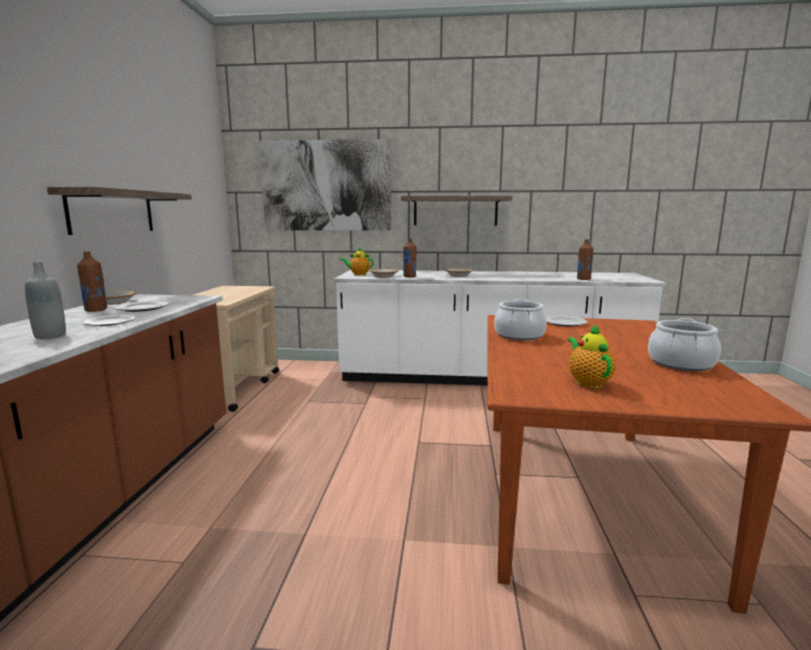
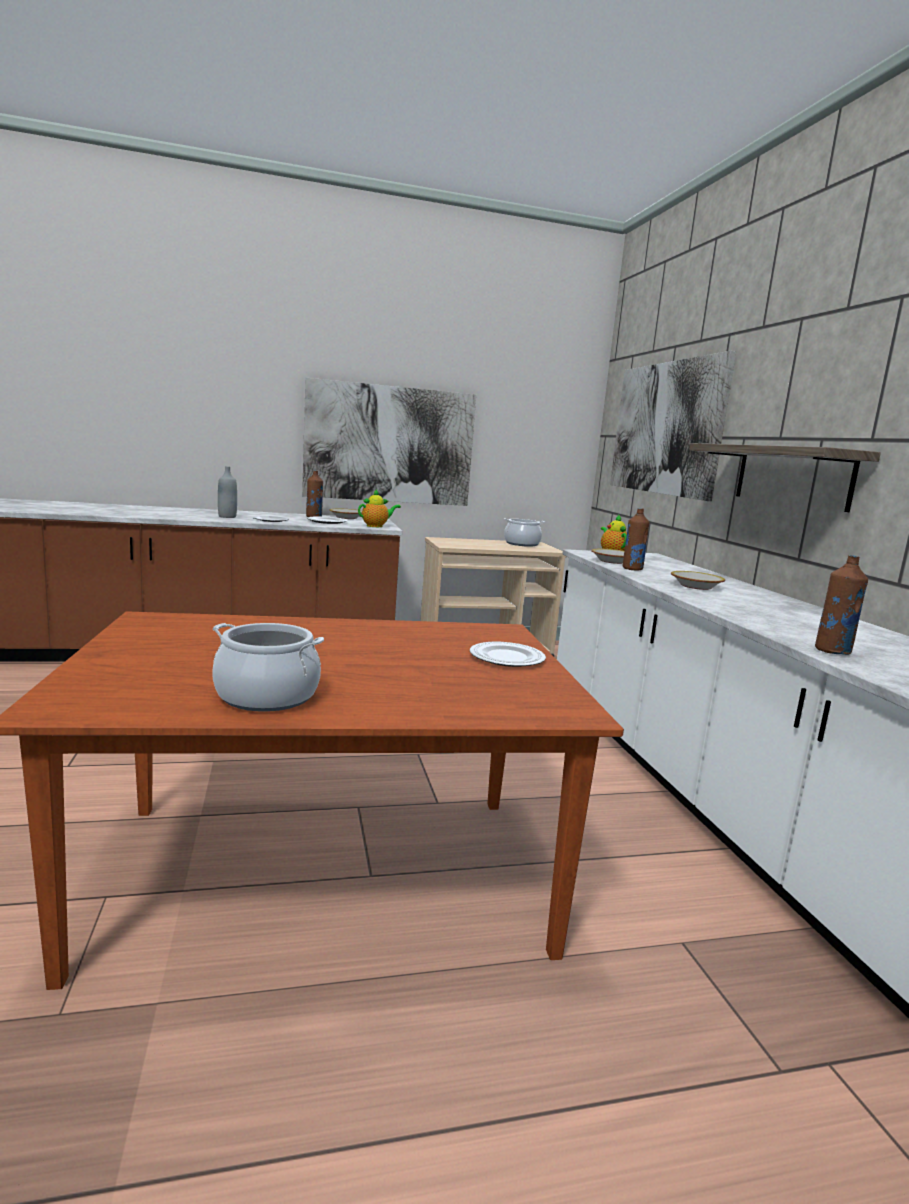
camera: 70 degrees right, 0 degrees up
shelf [47,187,192,235] -> picture [302,378,476,506]
cooking pot [494,299,547,340] -> cooking pot moved to [504,518,545,547]
teapot [568,324,616,388] -> teapot moved to [358,489,401,527]

